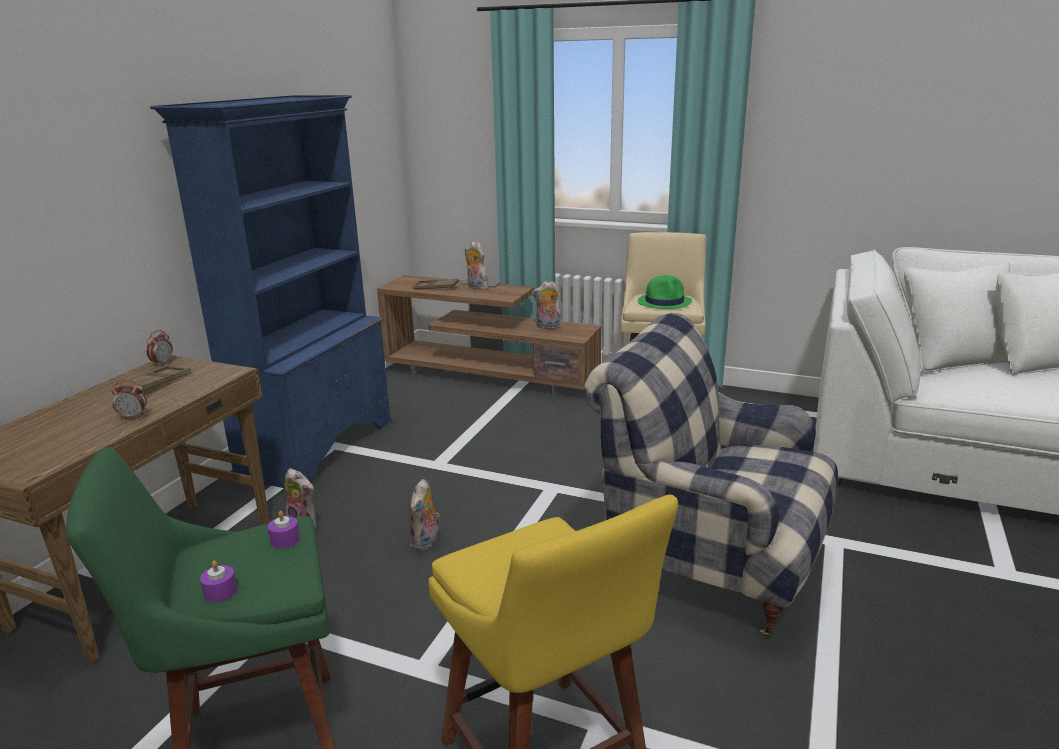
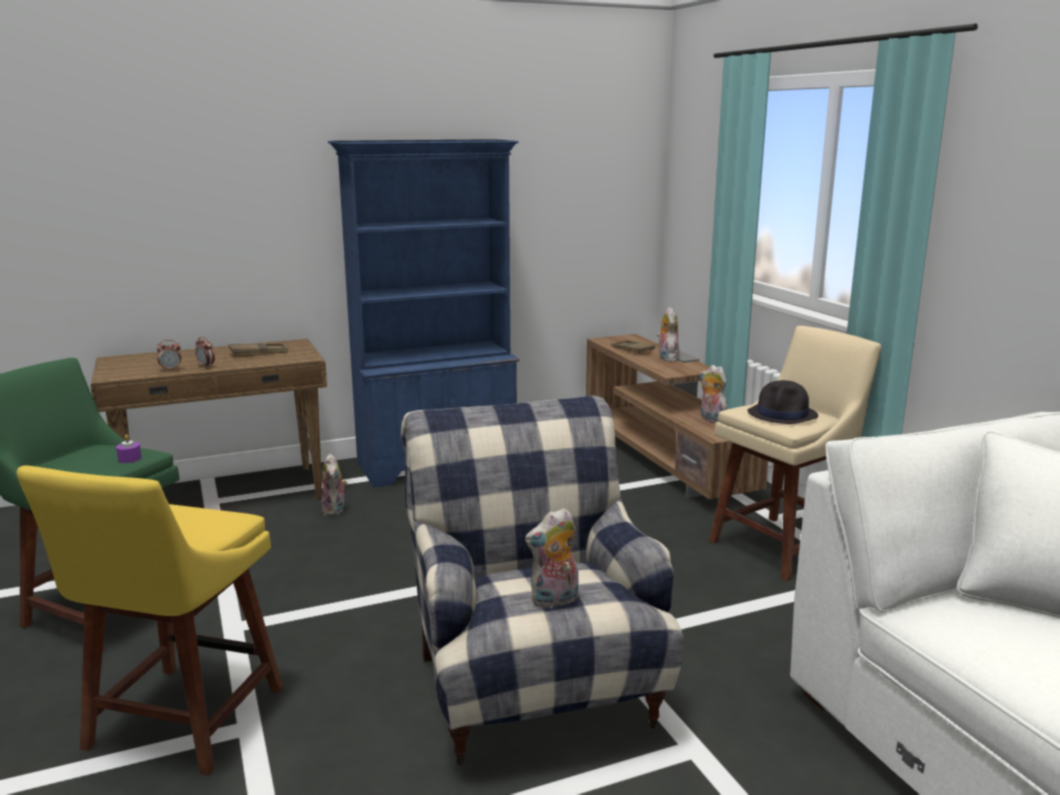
camera: 45 degrees right, 5 degrees down
alarm clock [146,330,173,366] -> alarm clock moved to [157,340,181,372]
purple candle [200,560,237,602] -> none
plush toy [409,479,440,550] -> plush toy moved to [525,508,578,608]
green hat [638,275,692,309] -> black hat [747,380,818,424]

